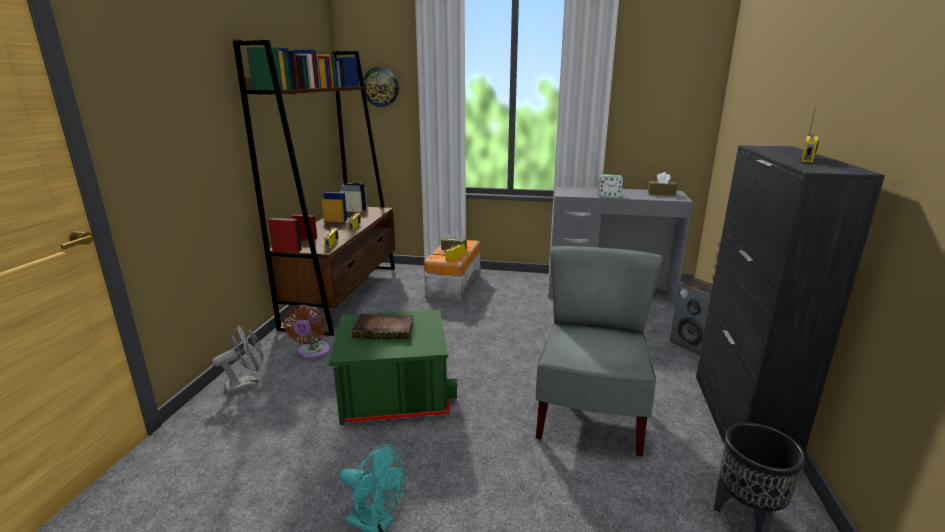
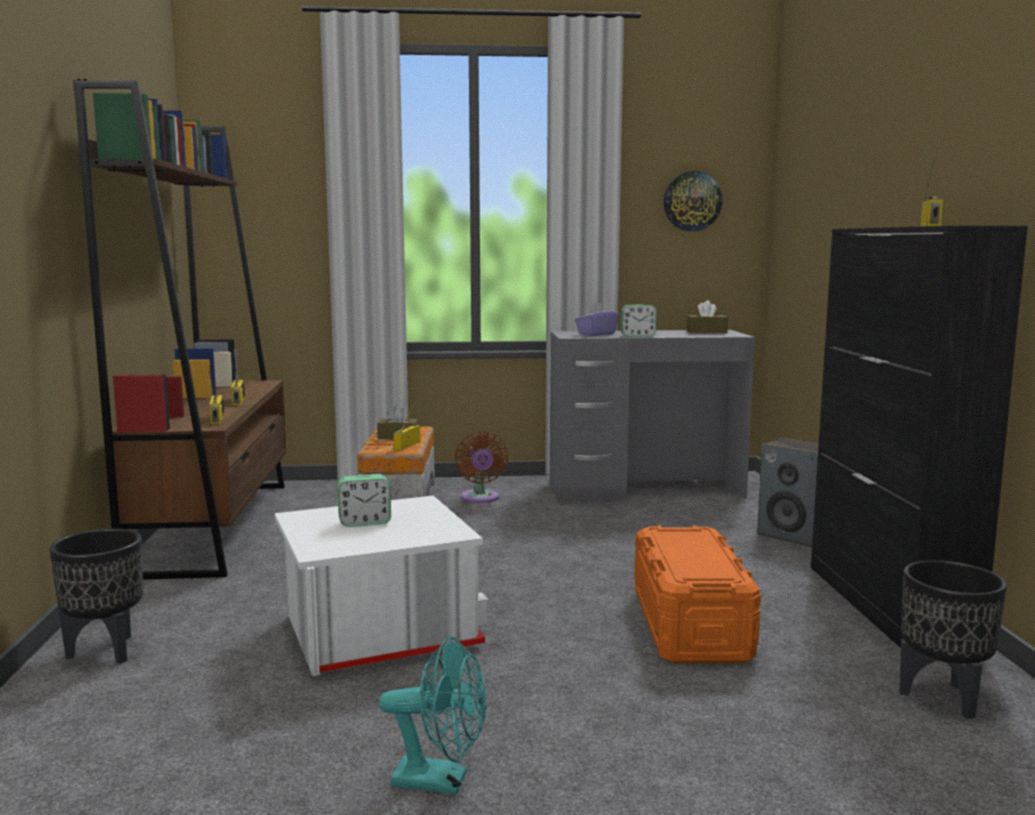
camera: 15 degrees left, 10 degrees down
grey fan [212,325,263,394] -> black planter [49,529,143,664]
brown fan [283,305,330,359] -> brown fan moved to [455,431,508,503]
green storage box [329,309,458,425] -> white storage box [274,495,489,676]
book [352,314,414,339] -> alarm clock [337,474,391,527]
wall clock [363,67,399,107] -> wall clock moved to [664,171,722,231]
grey chair [536,246,662,457] -> orange storage box [634,525,761,663]
none -> purple tissue box [575,303,619,336]

